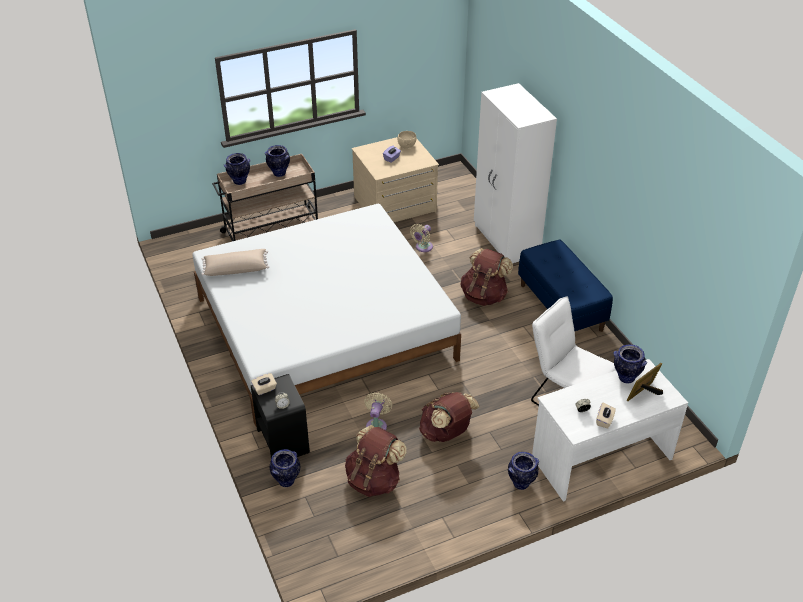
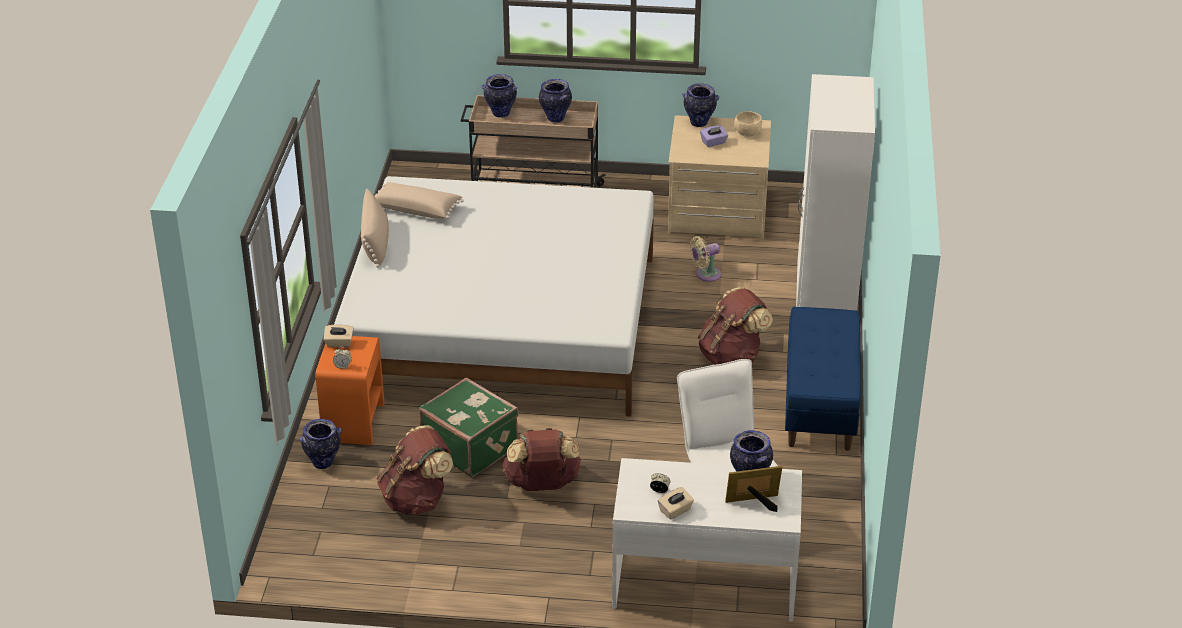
camera: 30 degrees right, 5 degrees down
black nightstand [251,374,310,458] -> orange nightstand [315,336,384,445]
beige fan [364,392,392,430] -> green suitcase [419,377,519,477]
vase [508,452,539,490] -> vase moved to [682,83,719,127]
none -> beige pillow [361,188,389,268]

